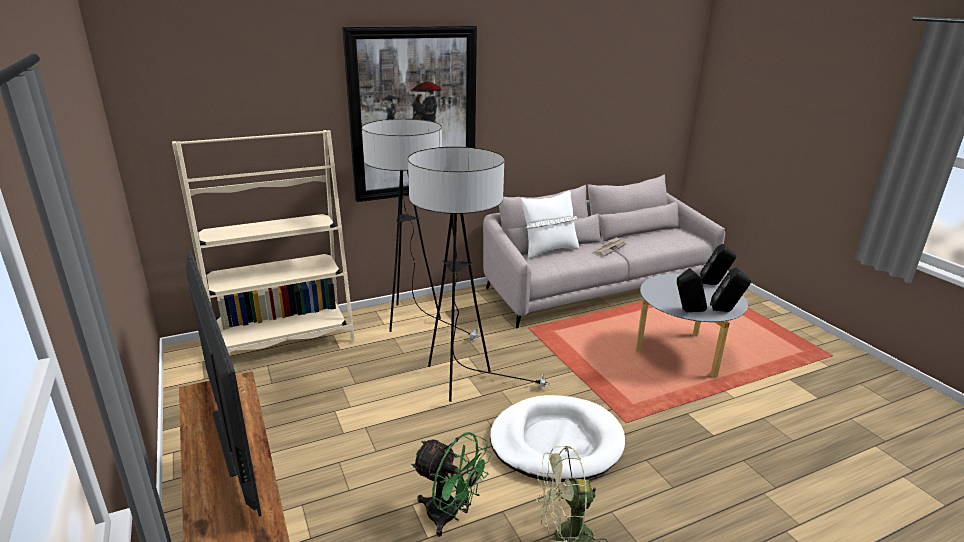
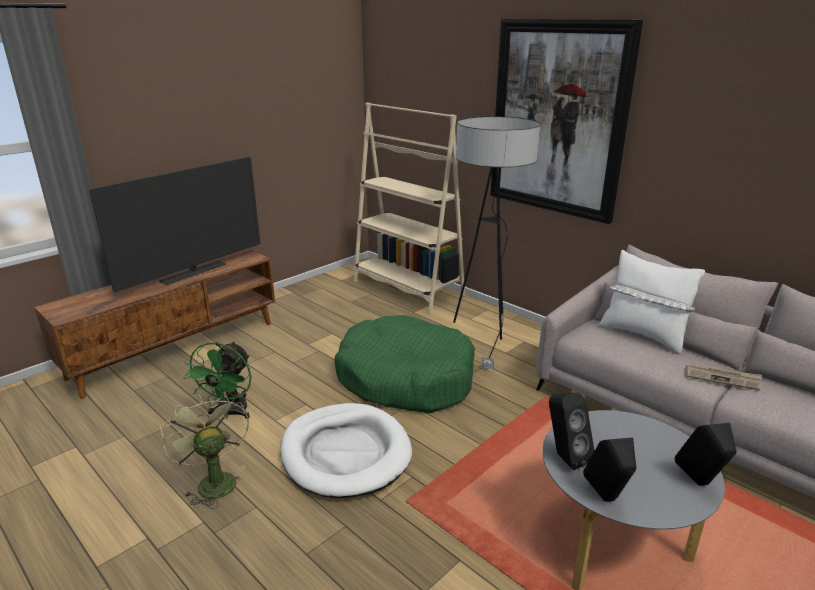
camera: 70 degrees right, 0 degrees up
floor lamp [408,147,550,402] -> green dog bed [334,315,475,413]

